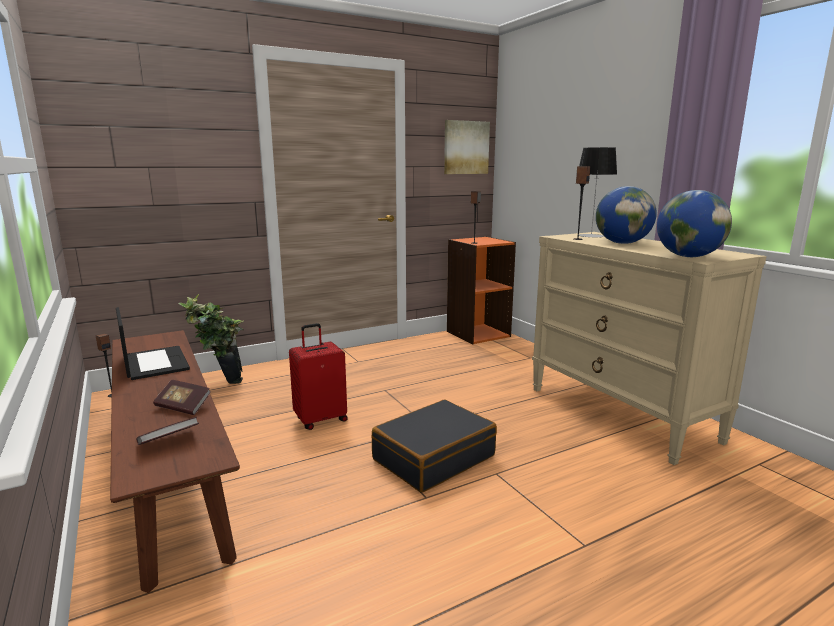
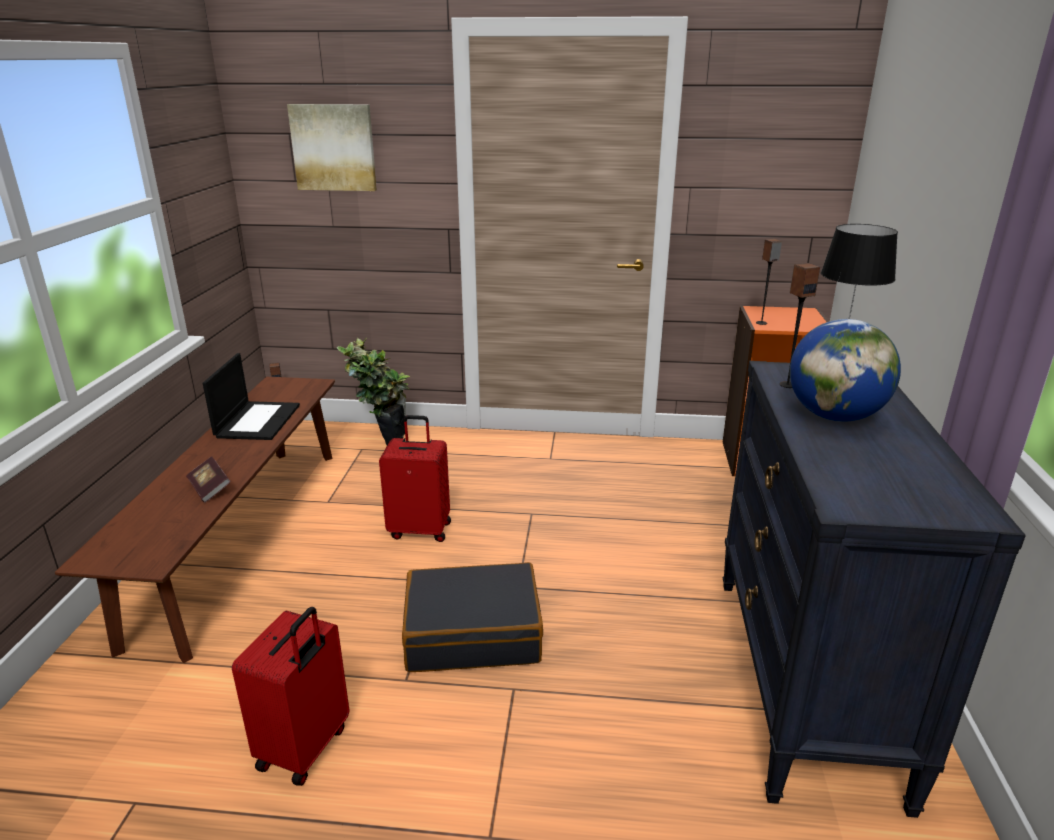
camera: 35 degrees right, 10 degrees up
book [136,417,199,445] -> none
picture [444,120,490,174] -> picture moved to [287,104,377,191]
beige dresser [532,232,767,465] -> black dresser [722,361,1026,818]
globe [657,190,732,257] -> none
none -> red suitcase [232,607,349,786]

